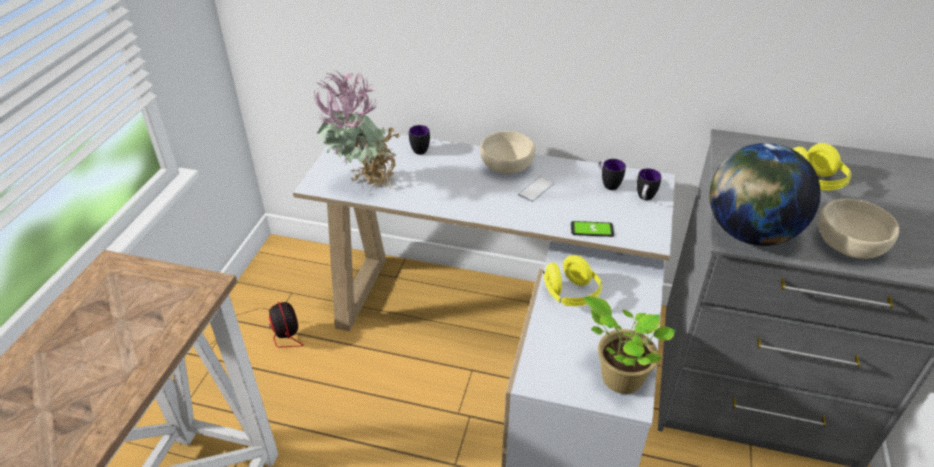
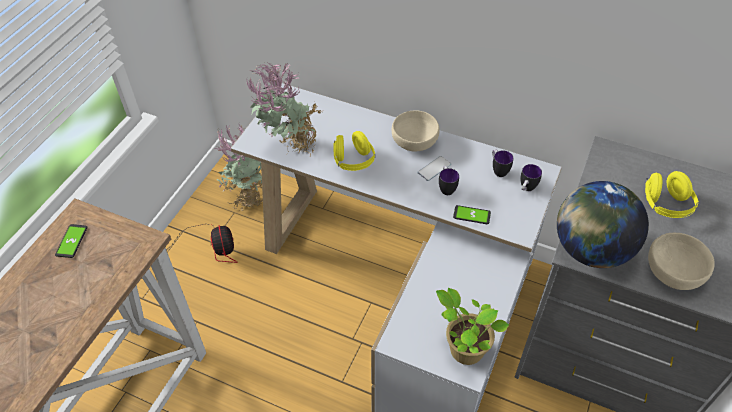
camera: 10 degrees right, 10 degrees up
mug [409,125,430,155] -> mug moved to [439,166,459,195]
yellow headphones [543,255,602,306] -> yellow headphones moved to [333,131,375,171]
none -> phone [55,224,87,258]
none -> potted plant [215,122,263,211]

